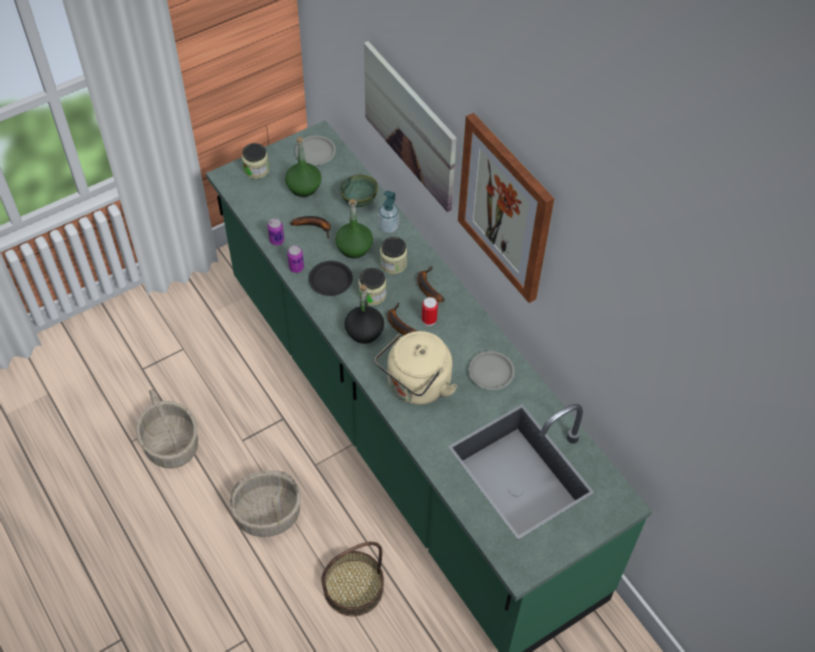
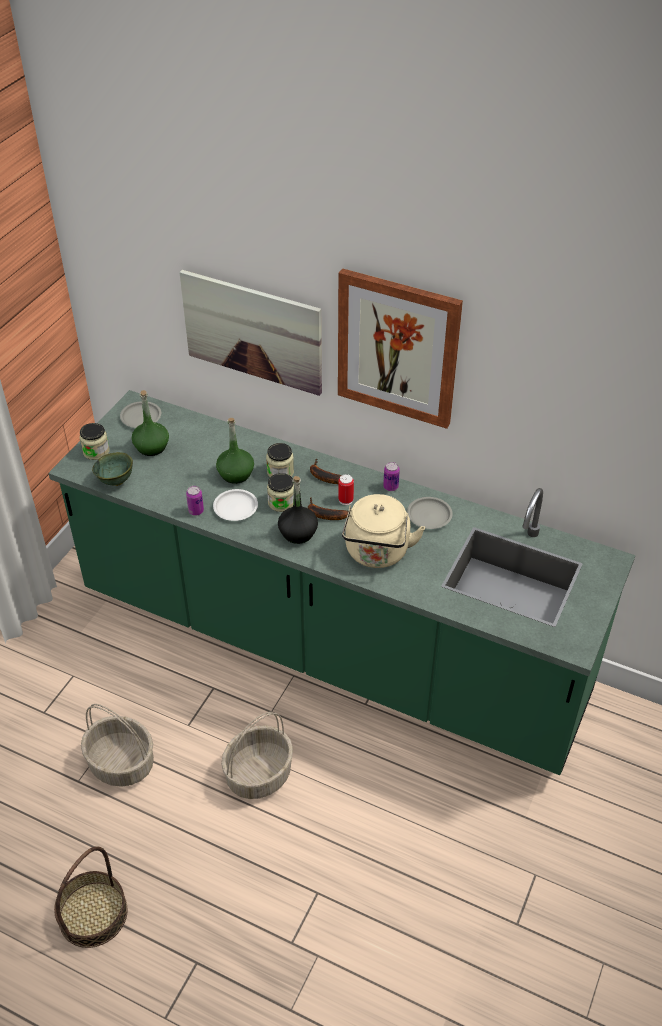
camera: 30 degrees left, 10 degrees down
can [268,218,284,246] -> can moved to [383,462,400,491]
banana [290,216,331,238] -> none
black plate [309,261,353,296] -> white plate [213,489,258,521]
basket [322,542,384,616] -> basket moved to [54,847,127,948]
green bowl [340,175,378,207] -> green bowl moved to [92,452,133,486]
soap dispenser [378,190,399,233] -> none

